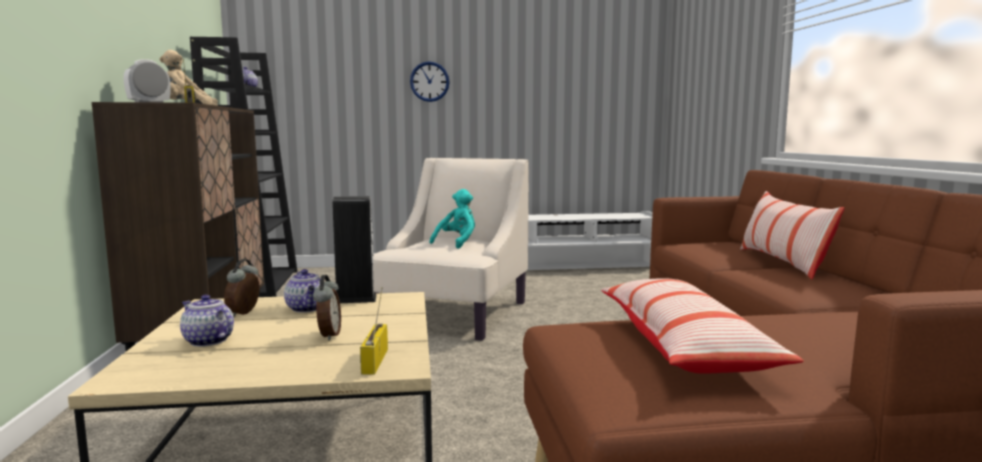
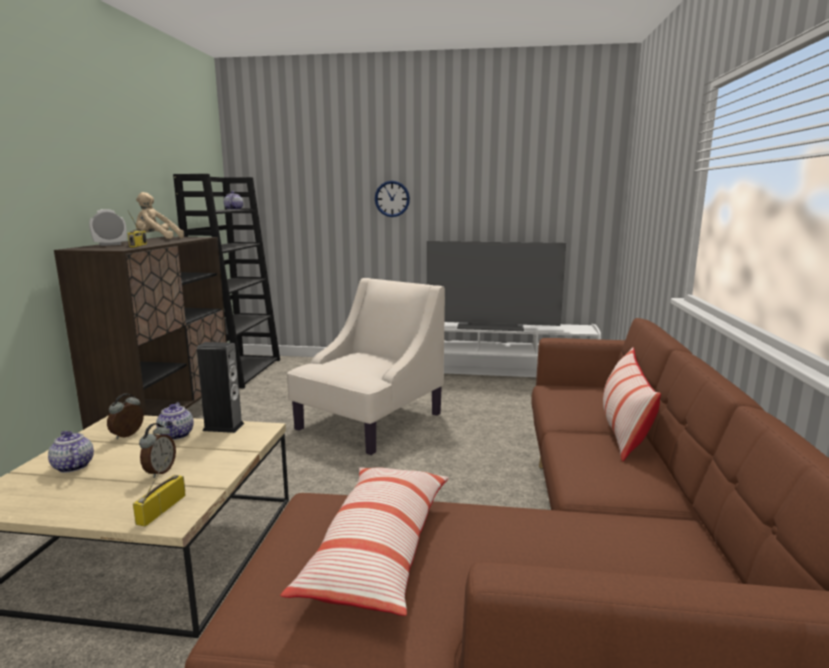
camera: 15 degrees right, 5 degrees up
turquoise plush toy [430,189,475,249] -> none
none -> television [427,241,566,331]

